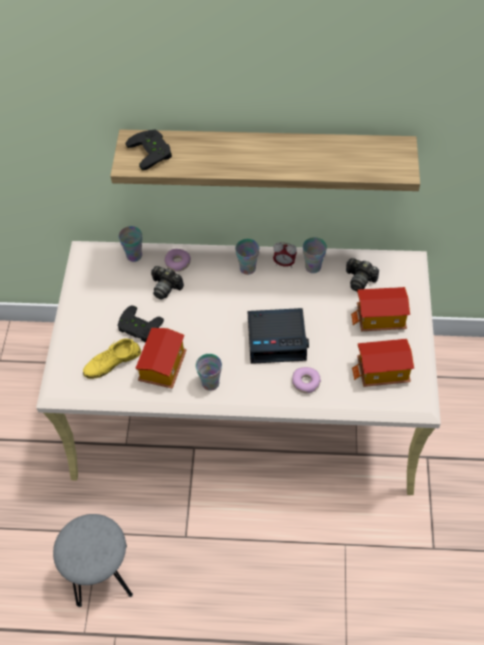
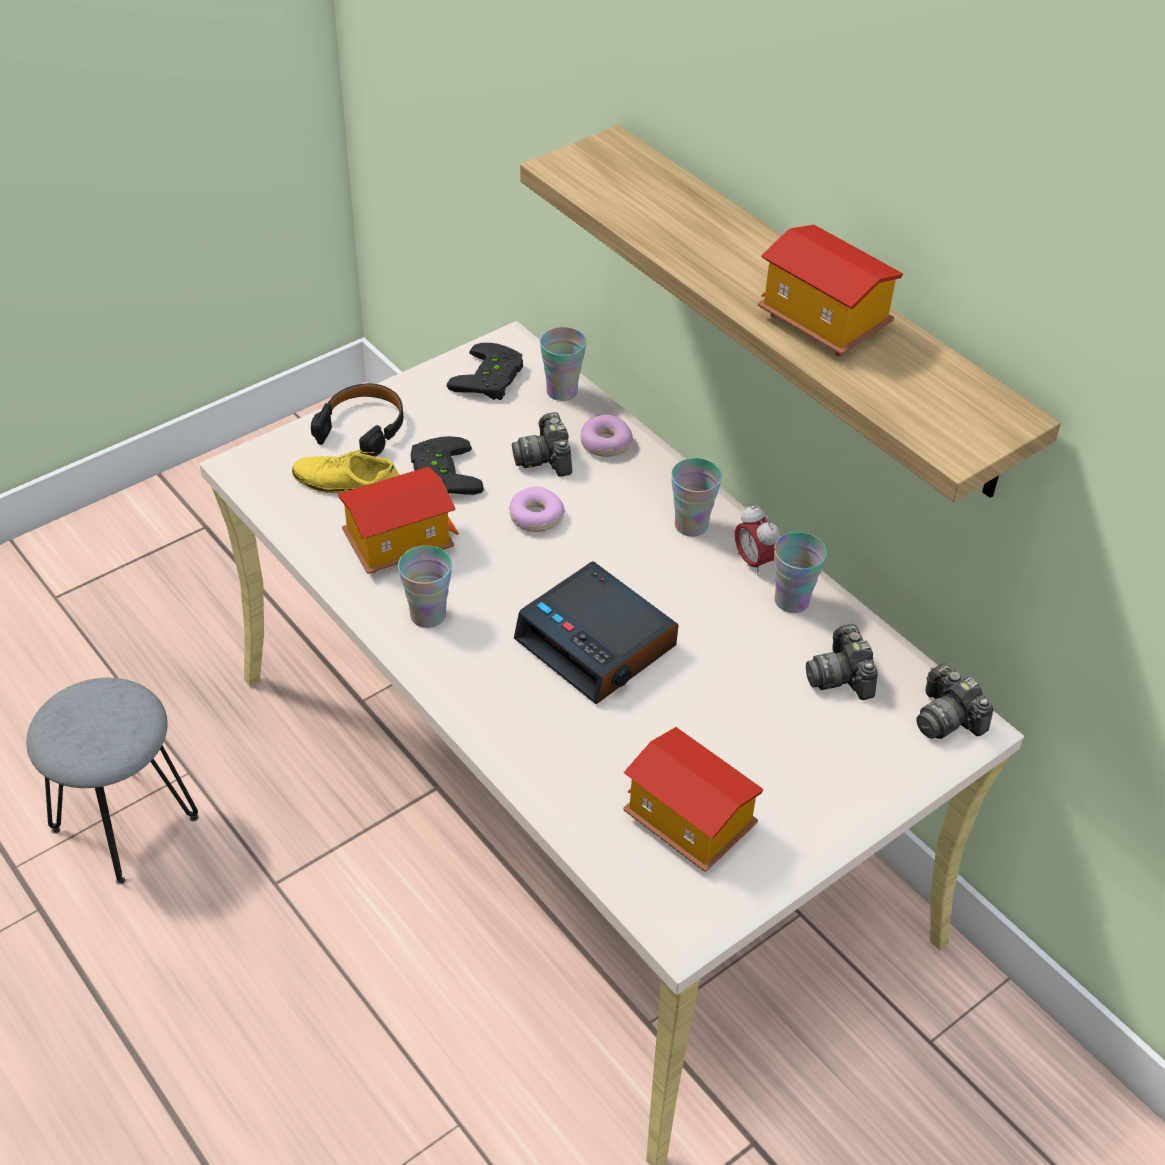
camera: 45 degrees right, 10 degrees down
black game controller [126,129,172,170] -> black game controller moved to [447,343,523,400]
donut [292,367,321,393] -> donut moved to [509,487,565,532]
toy house [351,287,410,331] -> toy house moved to [758,224,904,356]
none -> black headphones [311,383,403,457]
none -> camera [916,664,994,739]

